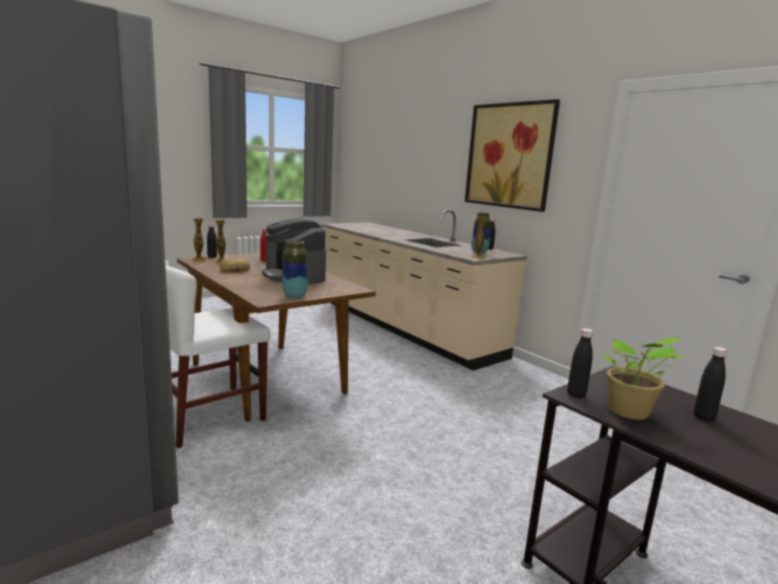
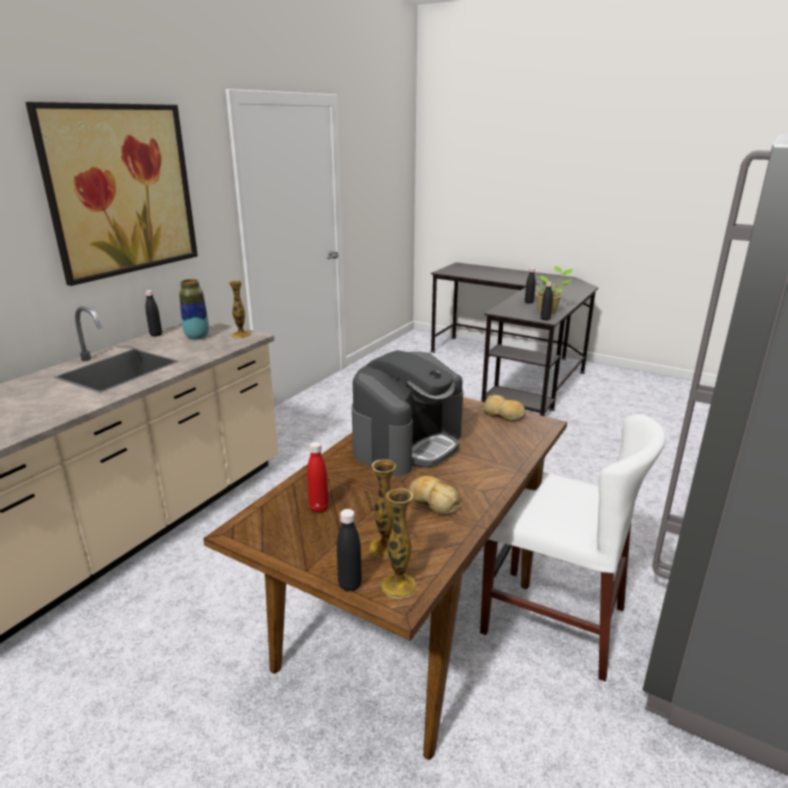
camera: 110 degrees left, 10 degrees up
vase [282,240,308,299] -> bread [482,394,526,422]

